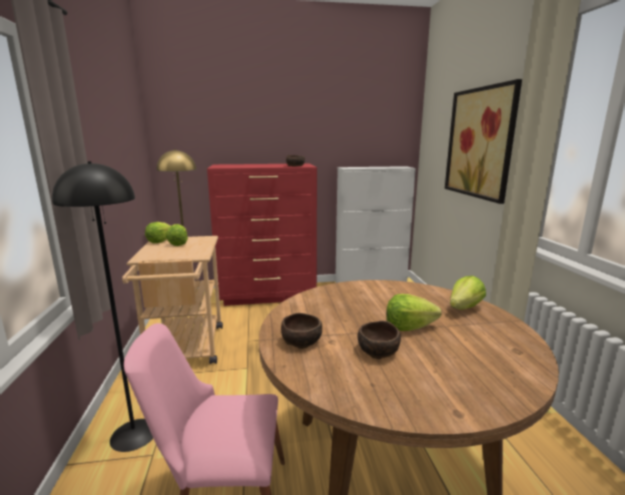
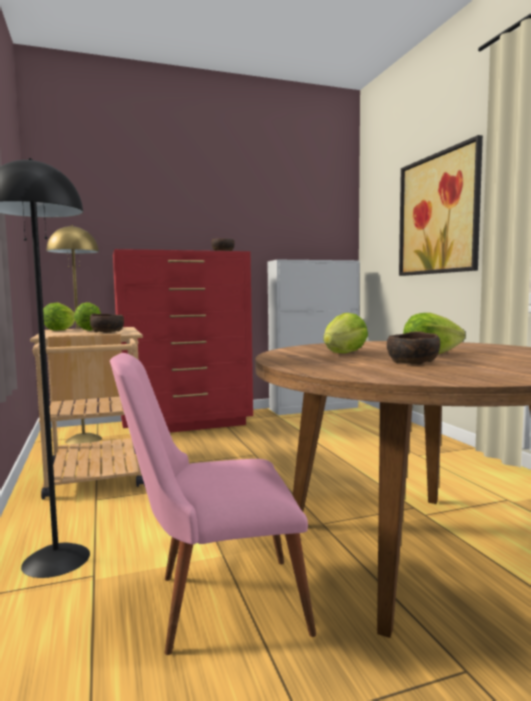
camera: 10 degrees left, 10 degrees down
brown bowl [281,313,322,349] -> brown bowl moved to [90,313,124,333]
lettuce [450,276,486,310] -> lettuce moved to [323,313,368,353]

